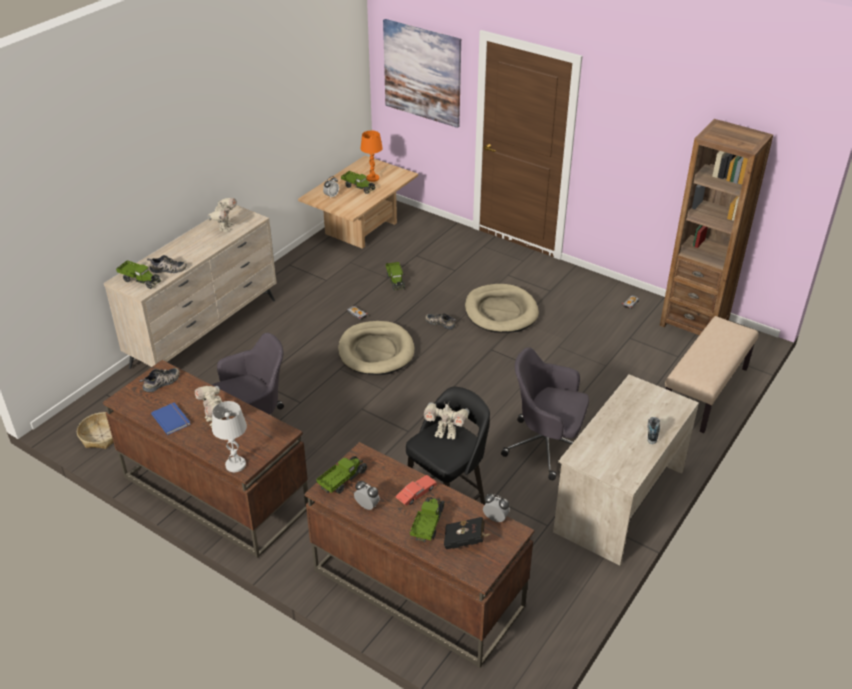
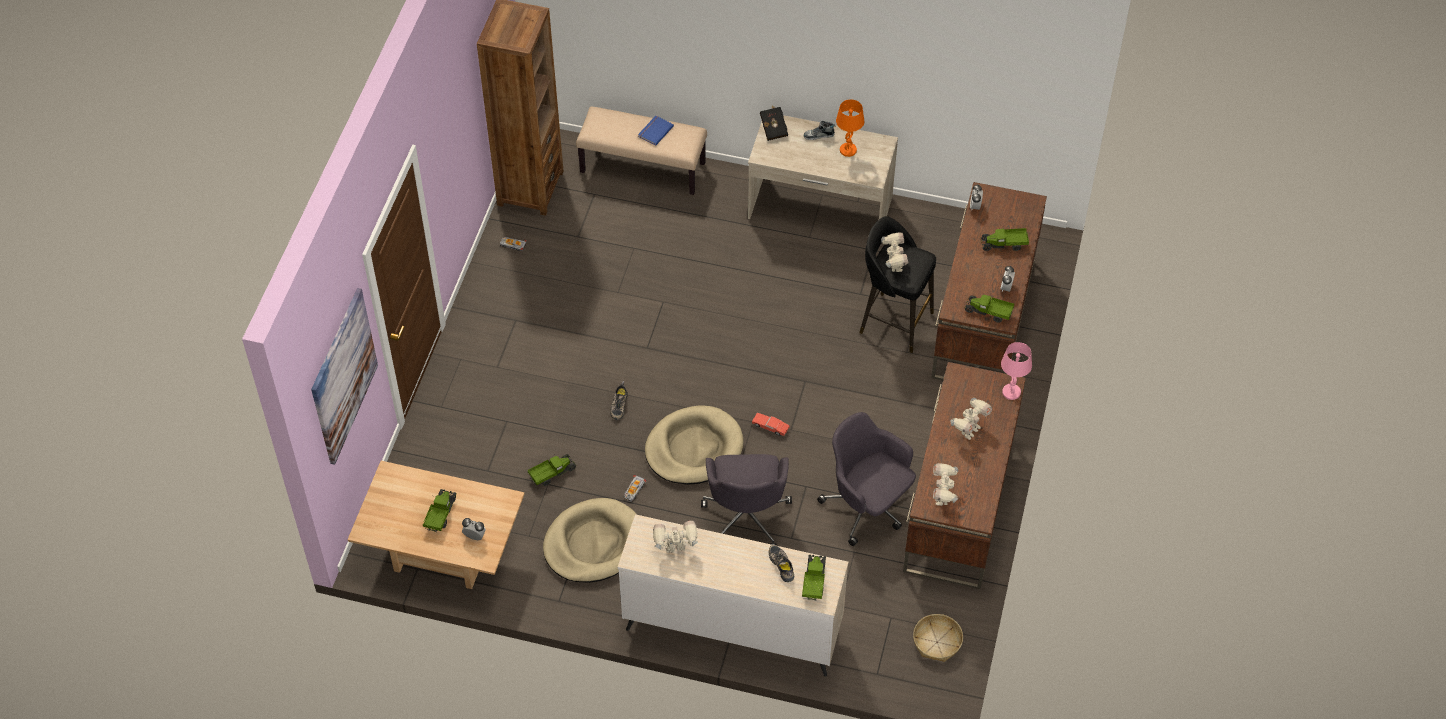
camera: 110 degrees left, 15 degrees up
shoe [140,368,180,392] -> toy robot [933,463,958,506]
blue book [151,402,191,435] -> blue book moved to [638,116,674,146]
white table lamp [212,401,247,472] -> pink table lamp [1001,342,1032,400]
orange table lamp [360,130,383,182] -> orange table lamp moved to [836,99,864,157]
red toy car [396,475,437,506] -> red toy car moved to [752,413,790,436]
black book [444,517,490,549] -> black book moved to [760,105,788,141]
beige dog bed [465,284,539,333] -> beige dog bed moved to [543,498,637,583]
grey office chair [501,347,589,480] -> grey office chair moved to [701,454,792,545]

